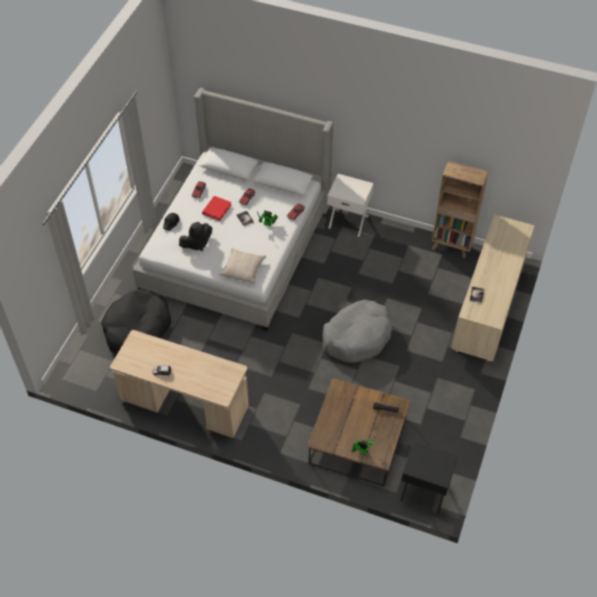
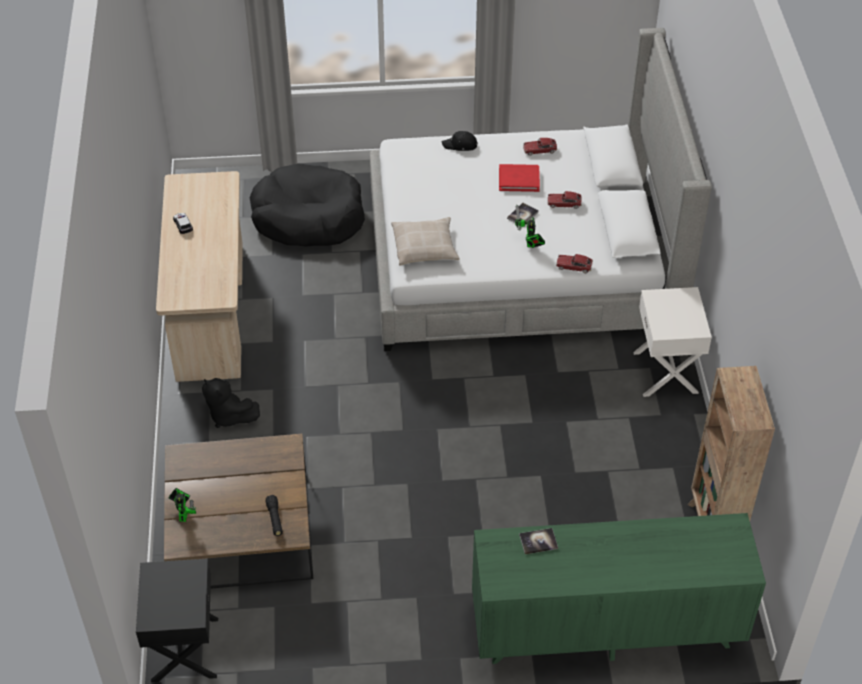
camera: 65 degrees right, 5 degrees down
black plush toy [179,222,212,251] -> black plush toy moved to [202,378,260,428]
grey dog bed [322,300,392,363] -> none
beige dresser [452,214,535,362] -> green dresser [472,513,766,664]

